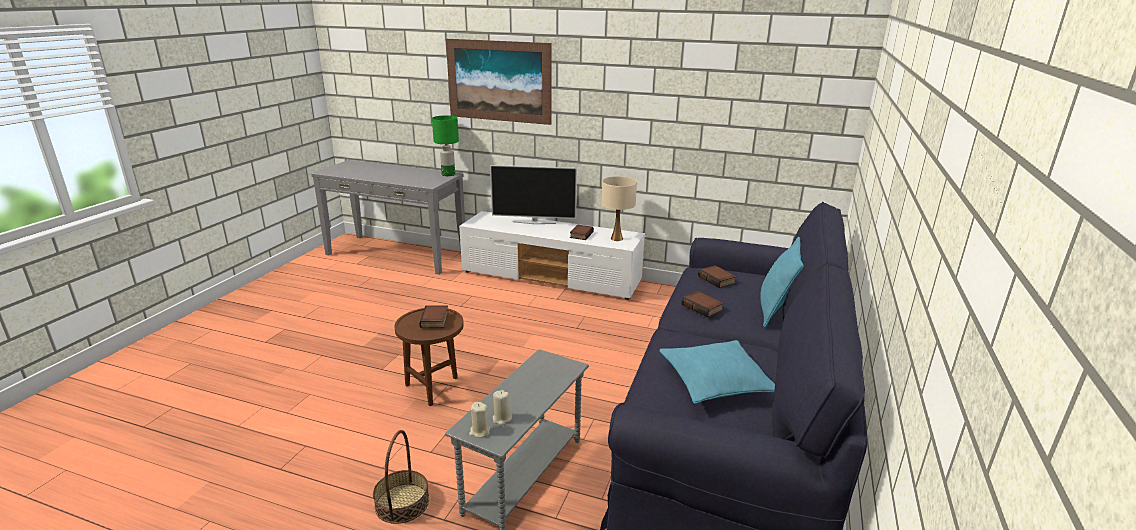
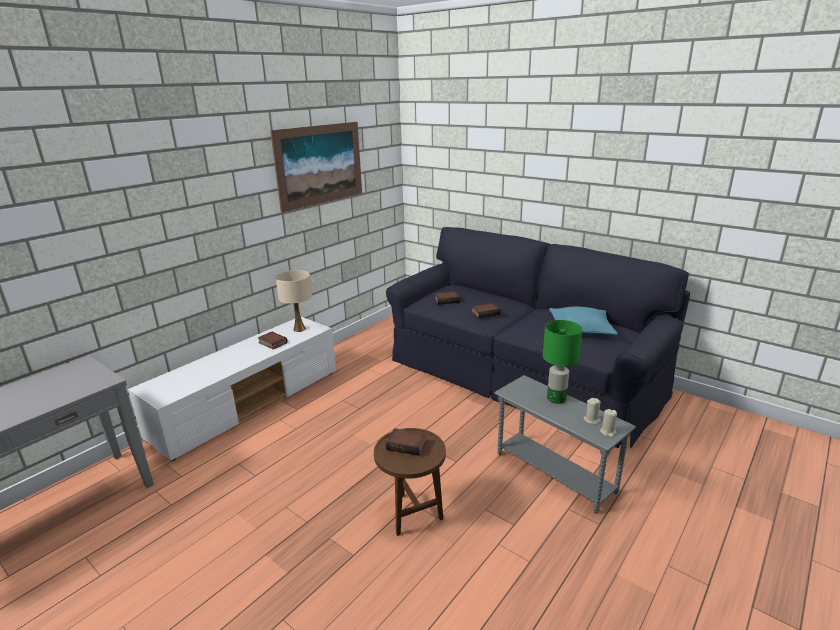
camera: 70 degrees left, 0 degrees up
basket [373,430,430,524] -> none
green table lamp [432,115,459,176] -> green table lamp moved to [543,320,582,404]
picture [446,39,551,125] -> picture moved to [270,122,362,212]
television [490,165,577,224] -> none
turquoise pillow [760,237,804,327] -> none

